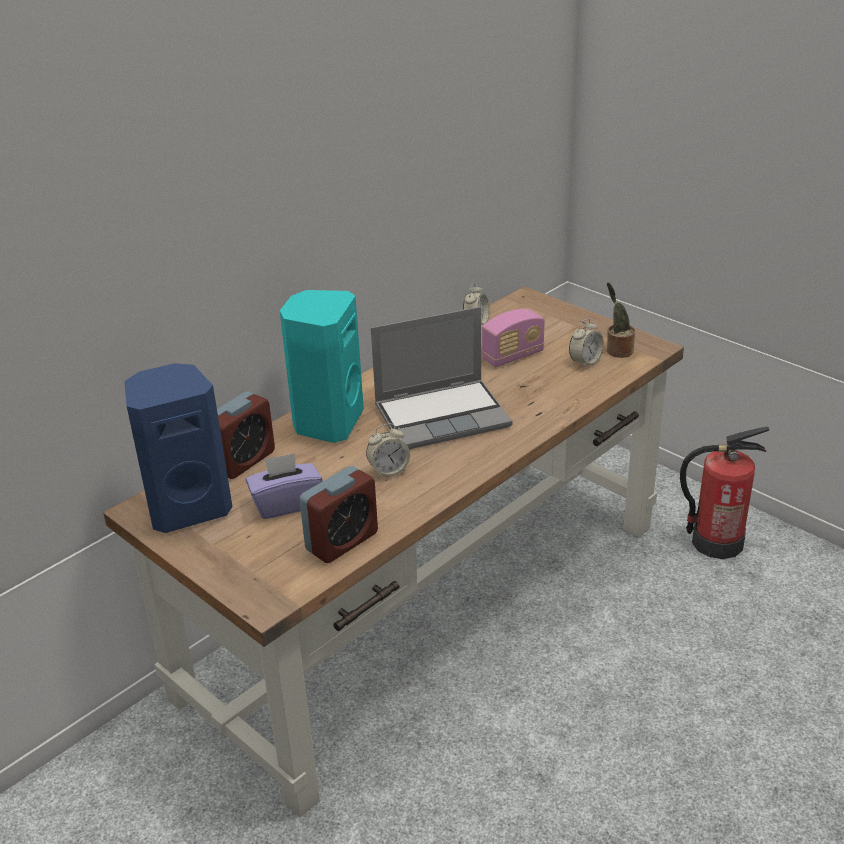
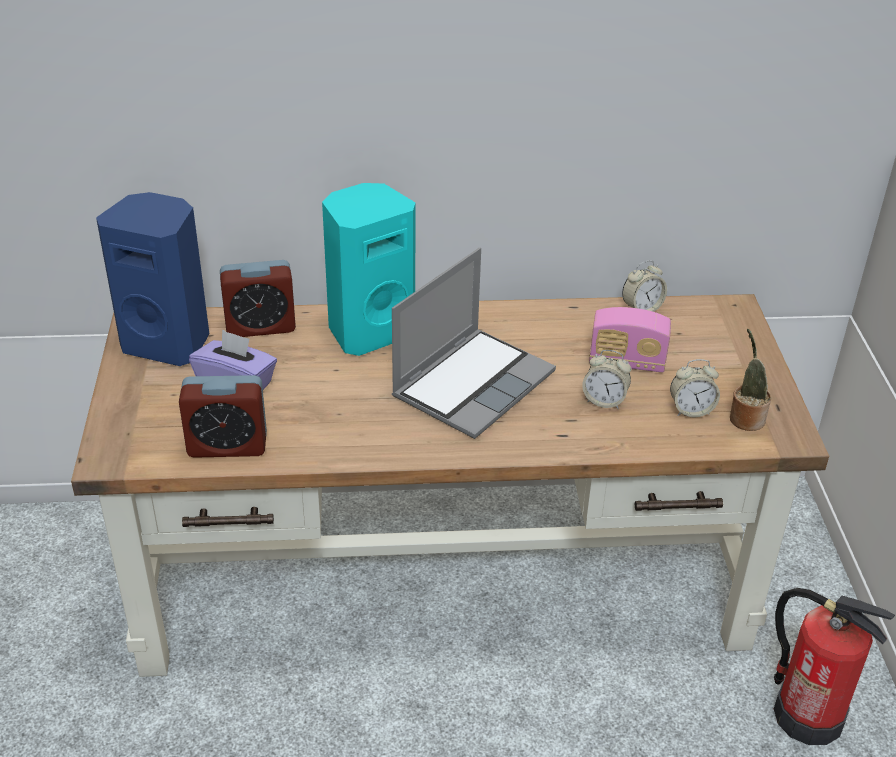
camera: 40 degrees right, 5 degrees up
alarm clock [366,424,410,479] -> alarm clock moved to [582,350,631,409]
laptop [371,307,512,449] -> laptop turned 75 degrees counterclockwise [392,248,556,439]

